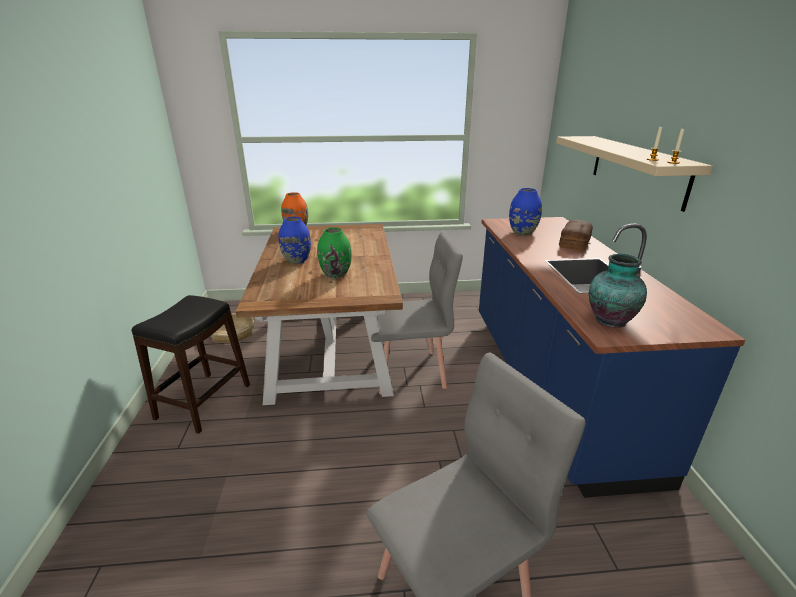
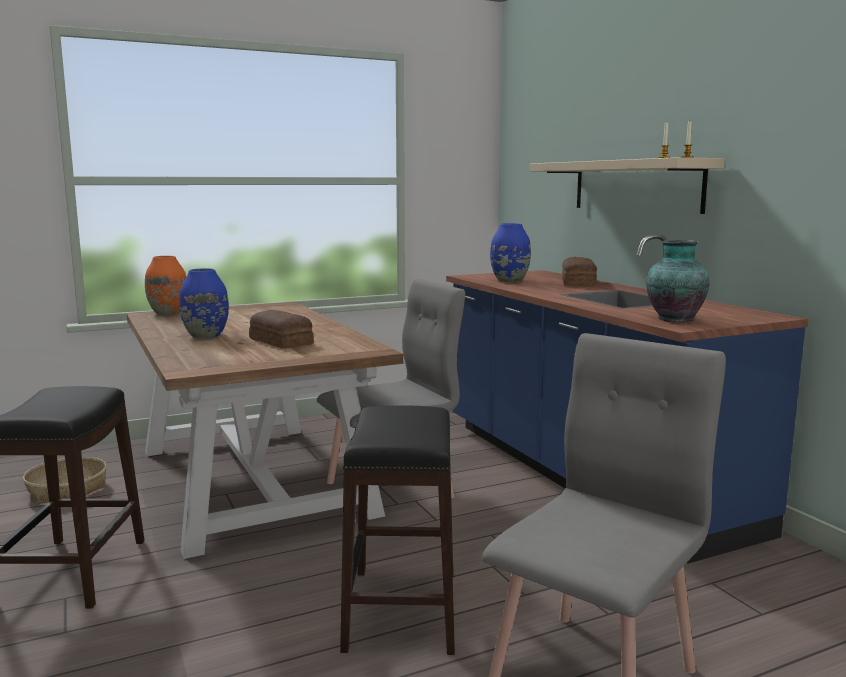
camera: 20 degrees left, 15 degrees down
green vase [317,228,352,278] -> bread [249,310,314,349]
none -> black stool [340,405,455,655]

